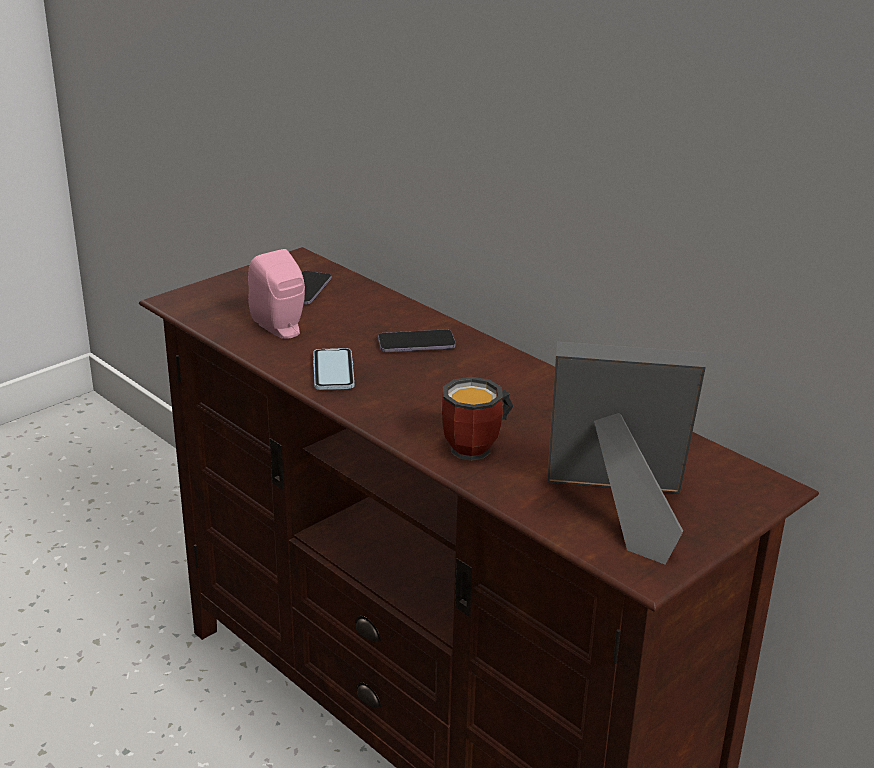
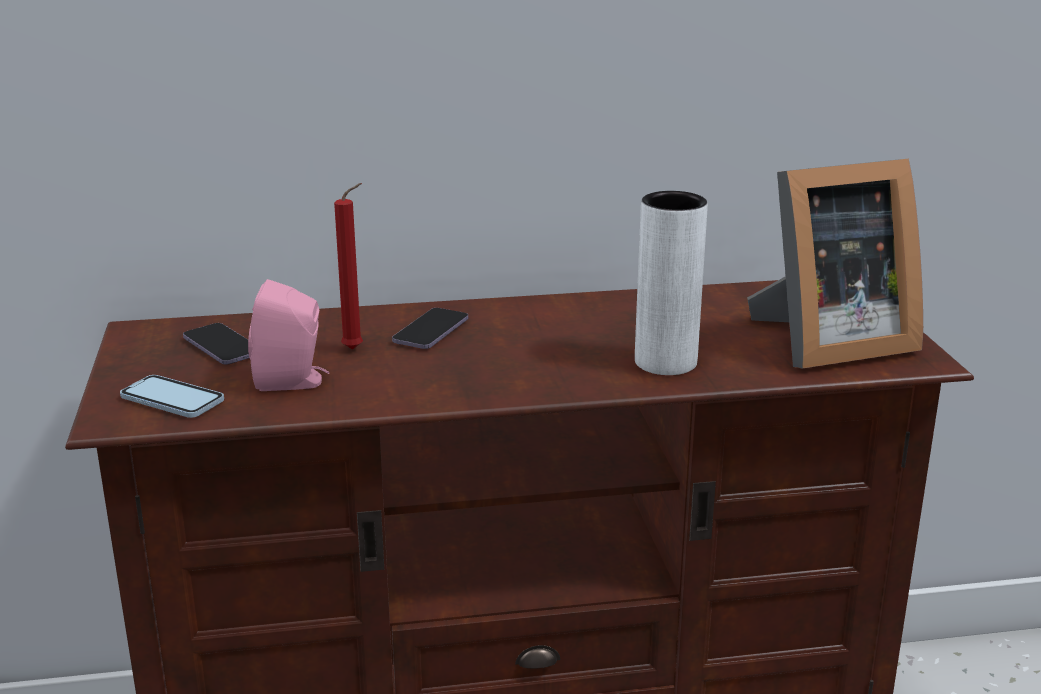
camera: 55 degrees left, 5 degrees down
phone [313,348,355,390] -> phone moved to [120,375,224,418]
mug [442,377,513,461] -> white vase [635,191,708,375]
picture frame [547,342,706,564] -> picture frame turned 150 degrees counterclockwise [747,159,923,368]
none -> red candle [334,183,363,350]

